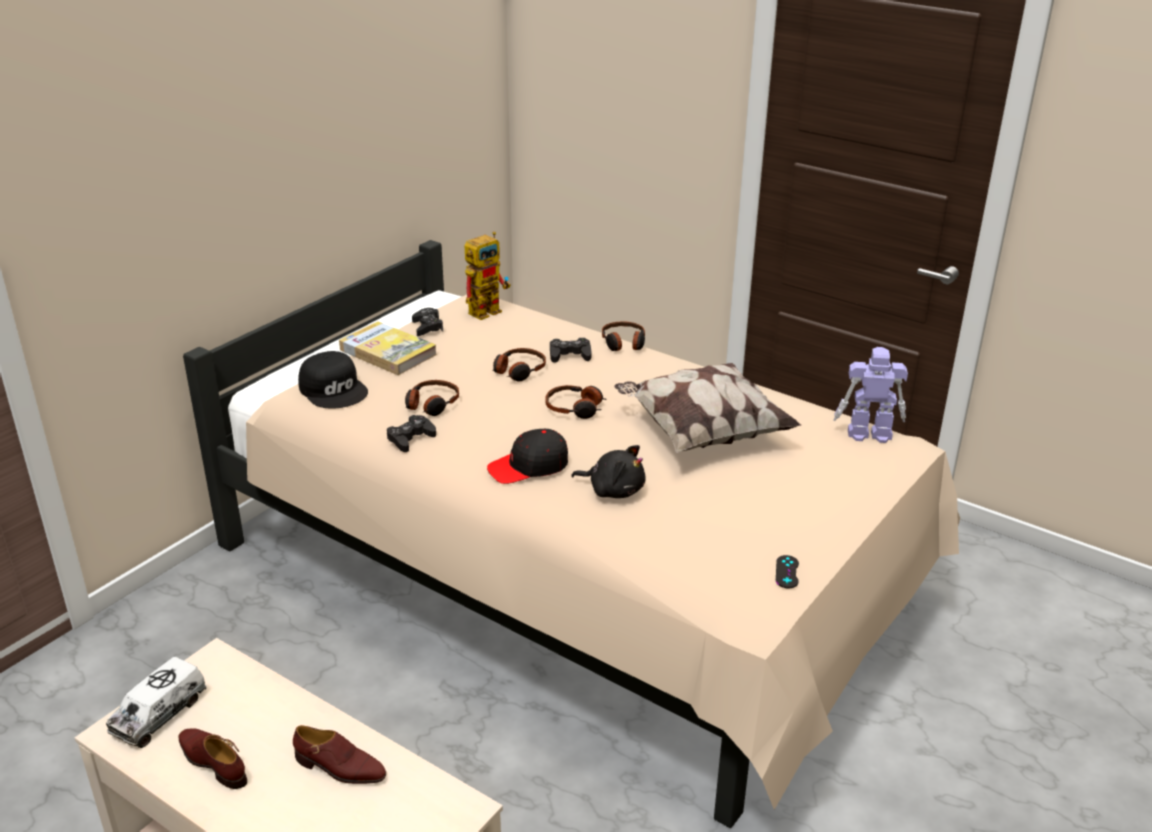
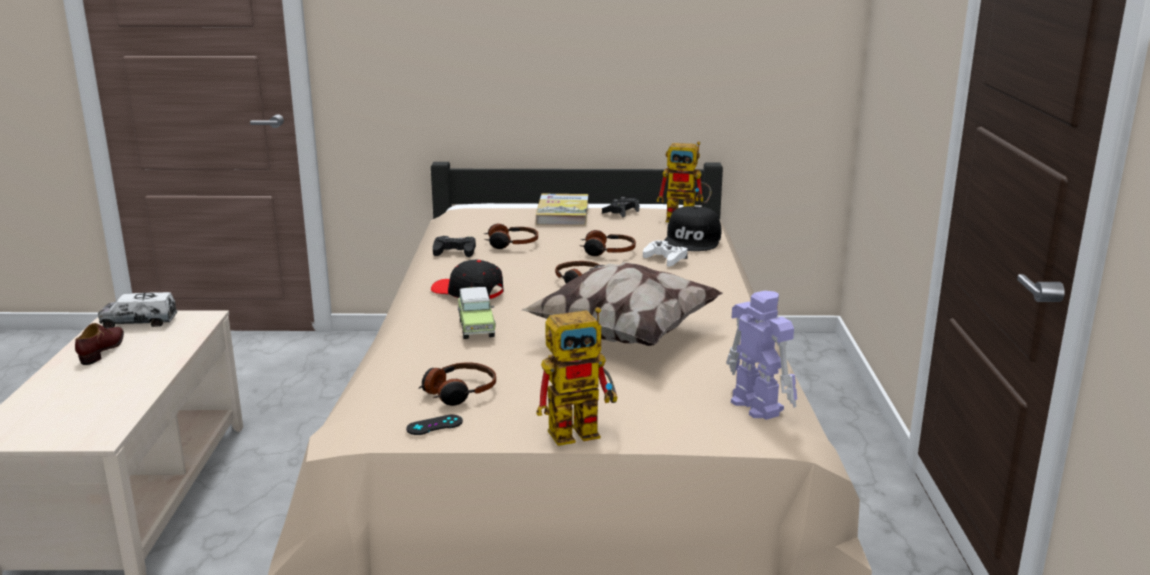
camera: 55 degrees right, 10 degrees down
brown shoe [293,725,386,784] -> none
black cap [298,351,368,409] -> black cap moved to [664,206,721,251]
black game controller [550,338,592,363] -> white game controller [643,240,688,267]
black plush toy [571,445,646,498] -> toy car [457,287,496,339]
headphones [602,322,645,351] -> headphones moved to [418,362,496,406]
none -> toy robot [536,307,617,446]

